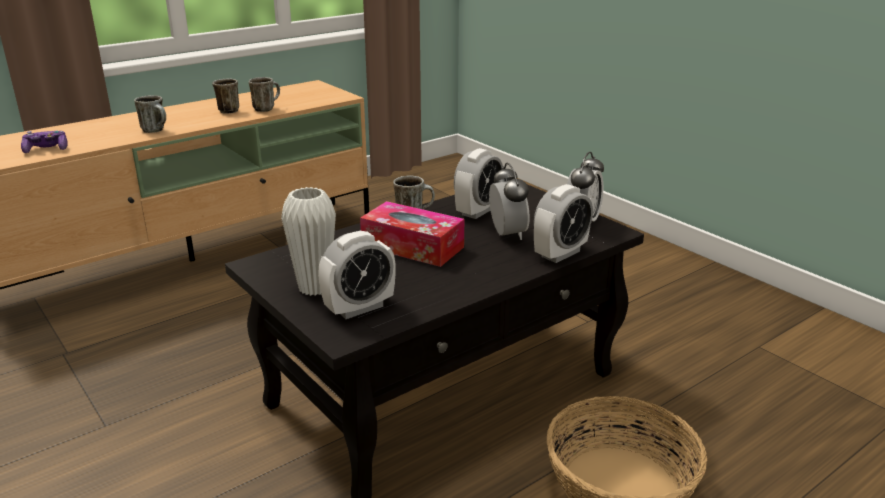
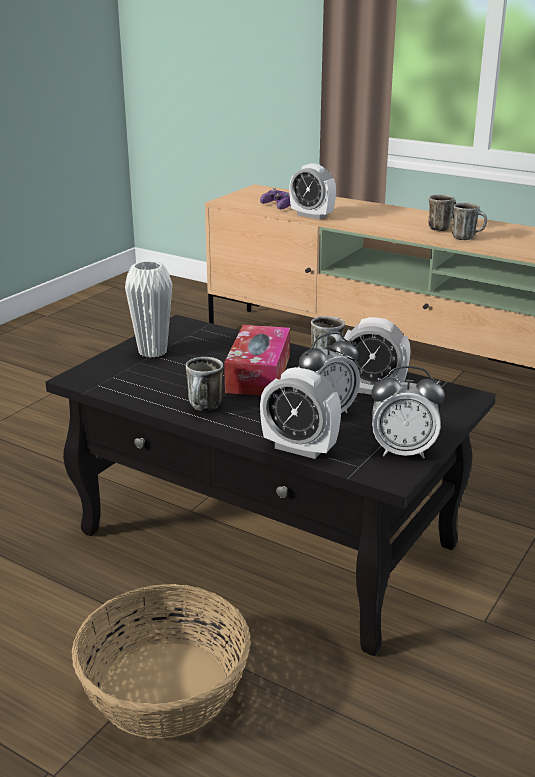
camera: 70 degrees right, 0 degrees up
mug [134,95,166,133] -> mug moved to [186,357,223,411]
alarm clock [318,231,396,319] -> alarm clock moved to [289,163,336,219]

